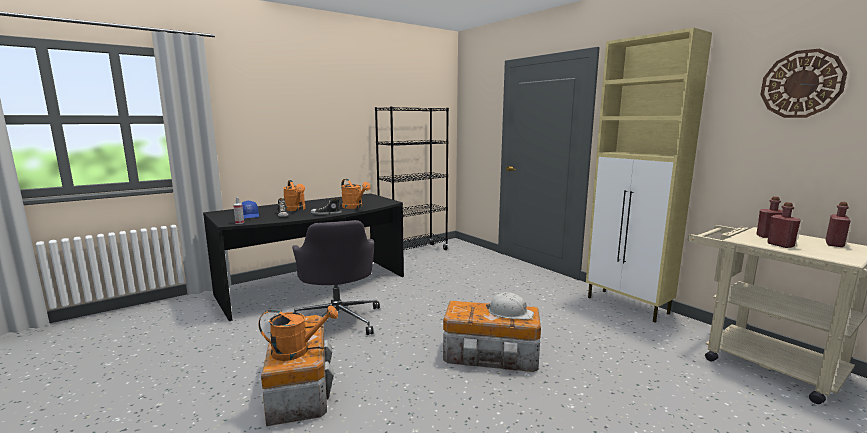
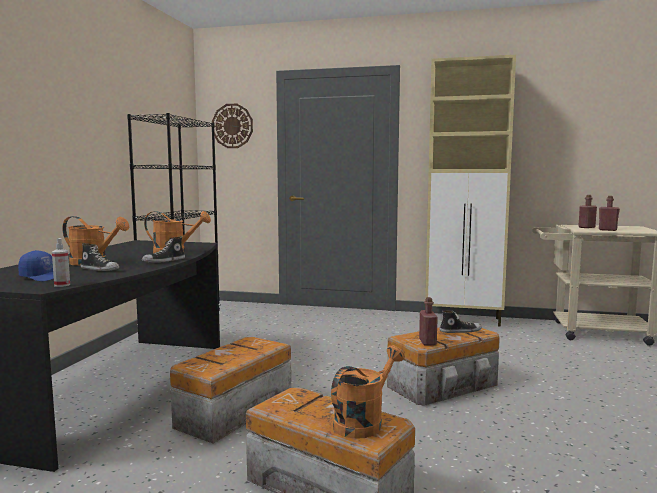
camera: 40 degrees left, 5 degrees down
grey office chair [292,220,380,335] -> storage box [170,337,291,444]
white hard hat [486,292,534,320] -> shoe [439,311,482,333]
wall clock [760,49,847,118] -> wall clock moved to [212,104,253,148]
red bottle [826,202,851,247] -> red bottle moved to [419,297,438,346]

